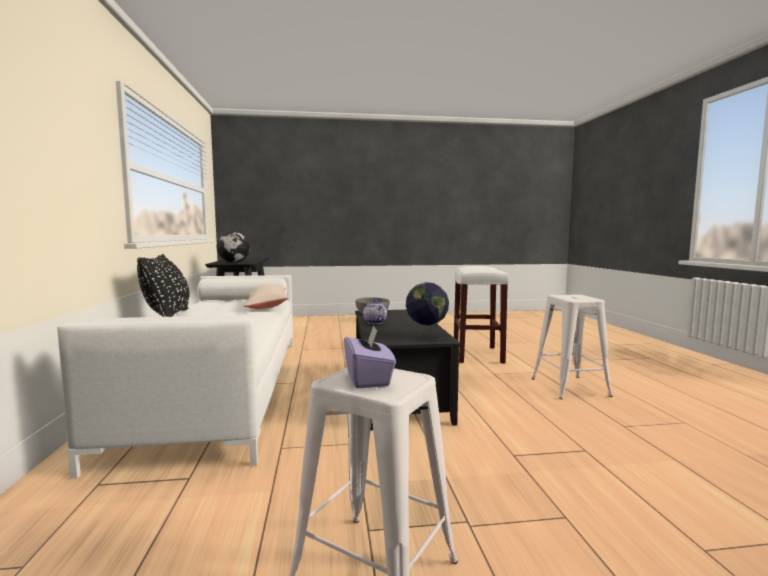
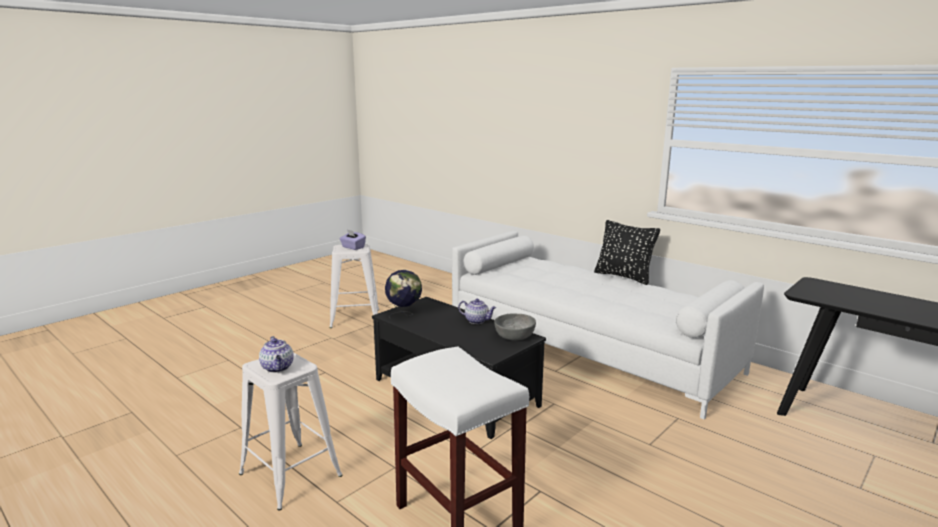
camera: 140 degrees right, 10 degrees up
globe [216,231,250,263] -> none
beige pillow [243,284,289,309] -> none
none -> teapot [259,336,294,373]

